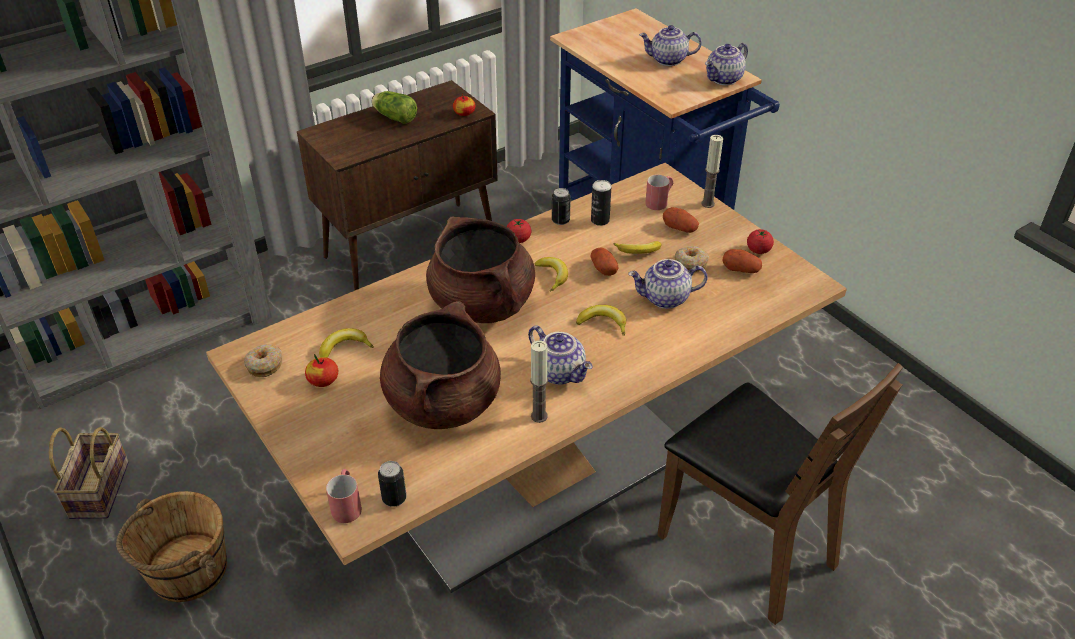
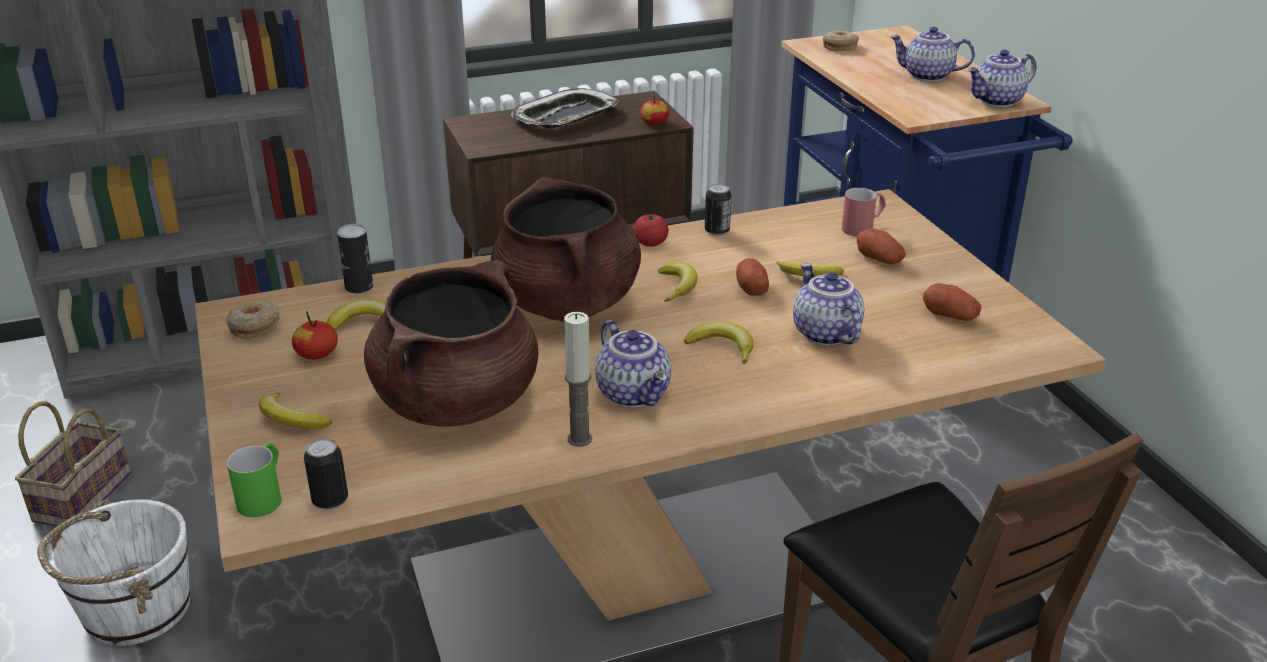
camera: 15 degrees right, 10 degrees down
brown bucket [116,491,227,602] -> white bucket [37,499,190,646]
red mug [326,469,362,523] -> green mug [227,443,281,517]
lettuce [371,91,417,124] -> tray [511,88,619,128]
can [591,180,611,226] -> can moved to [337,224,373,293]
teapot [628,259,707,309] -> teapot turned 60 degrees clockwise [793,263,864,346]
donut [675,246,709,273] -> donut moved to [823,31,859,51]
candle [701,135,723,208] -> none
tomato [747,229,774,254] -> none
none -> banana [259,392,332,429]

